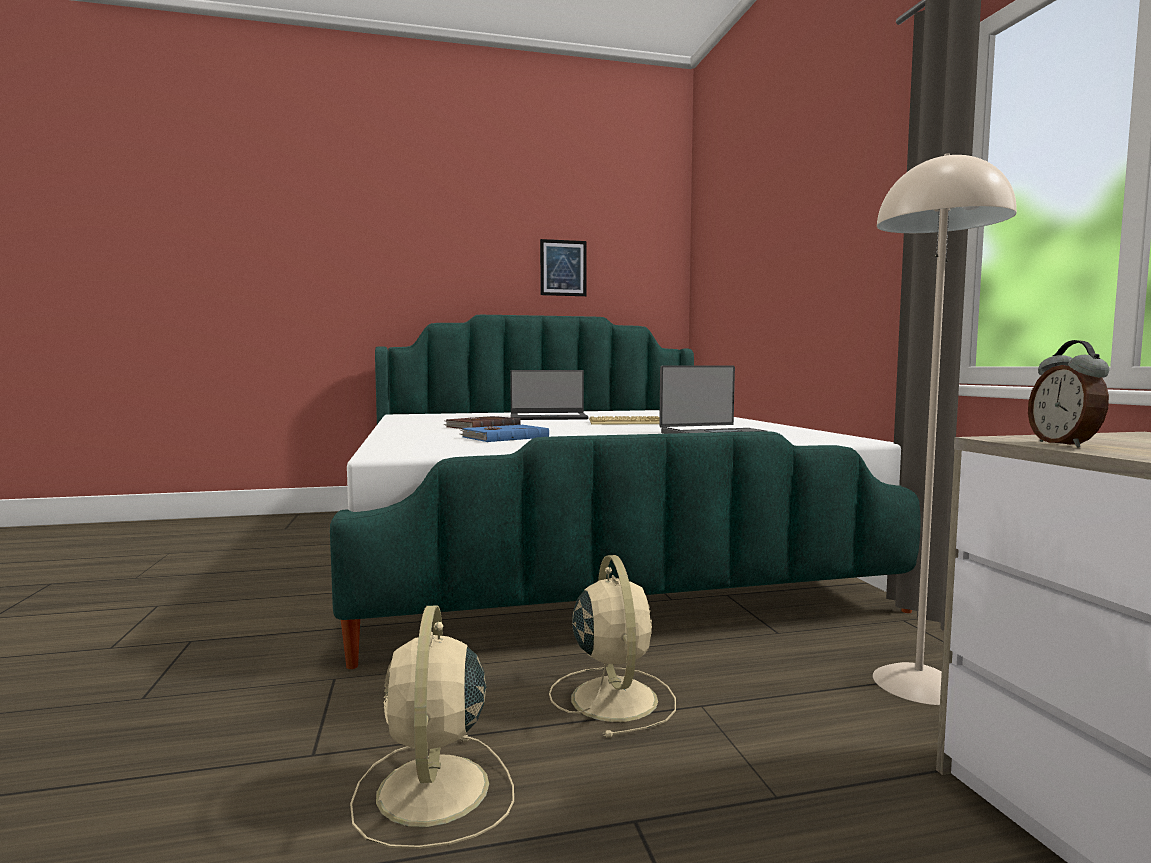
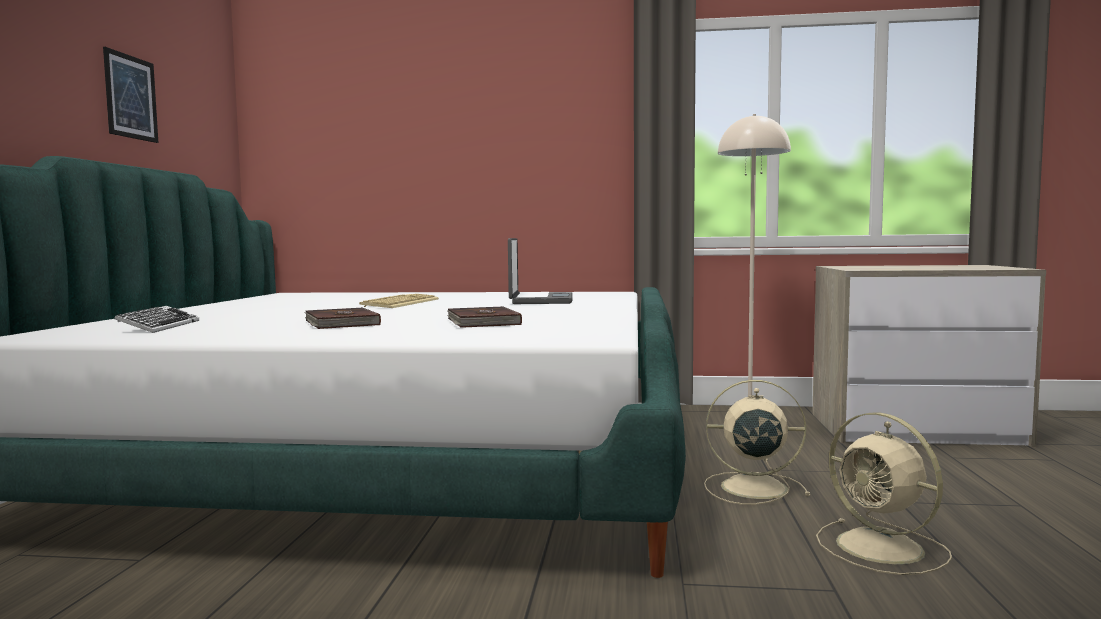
camera: 70 degrees left, 0 degrees up
beige fan [350,605,514,849] -> beige fan turned 45 degrees clockwise [816,413,952,575]
blue book [460,425,549,442] -> brown book [447,306,522,328]
laptop [510,370,588,420] -> none
alarm clock [1028,340,1109,448] -> none
none -> keyboard [114,306,199,333]

